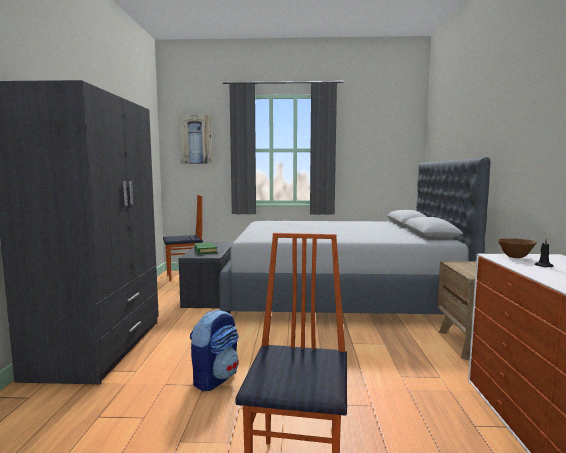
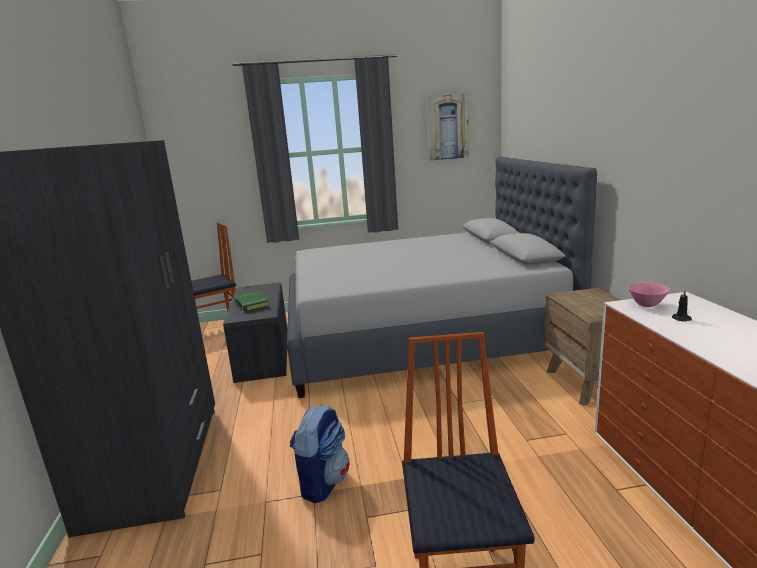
camera: 10 degrees left, 10 degrees up
picture [179,115,212,164] -> picture moved to [427,93,469,161]
brown bowl [498,238,537,258] -> pink bowl [628,282,670,307]

